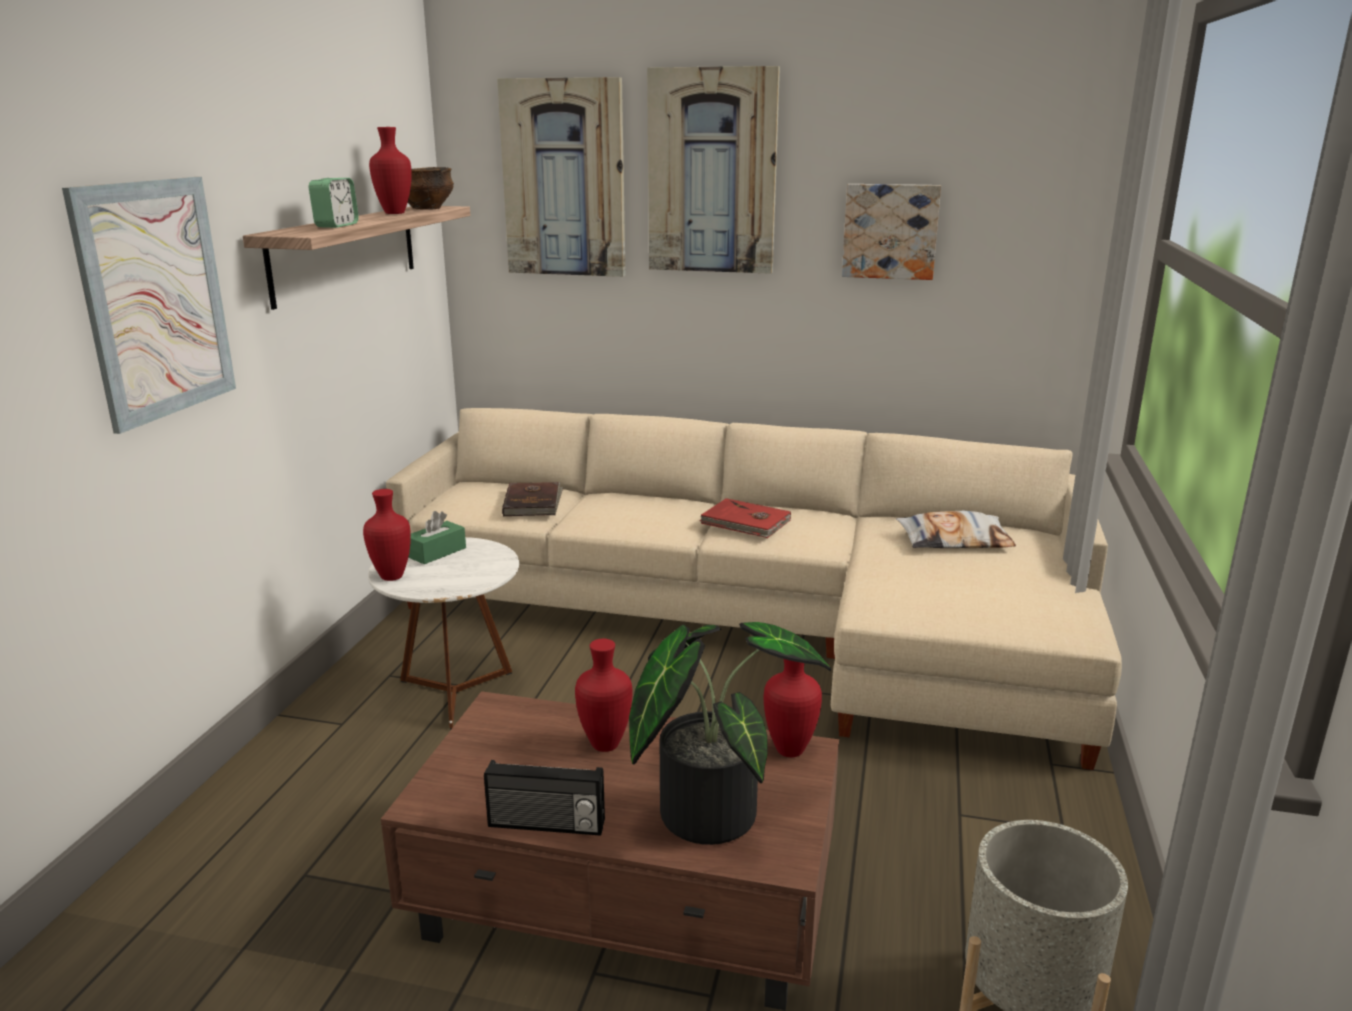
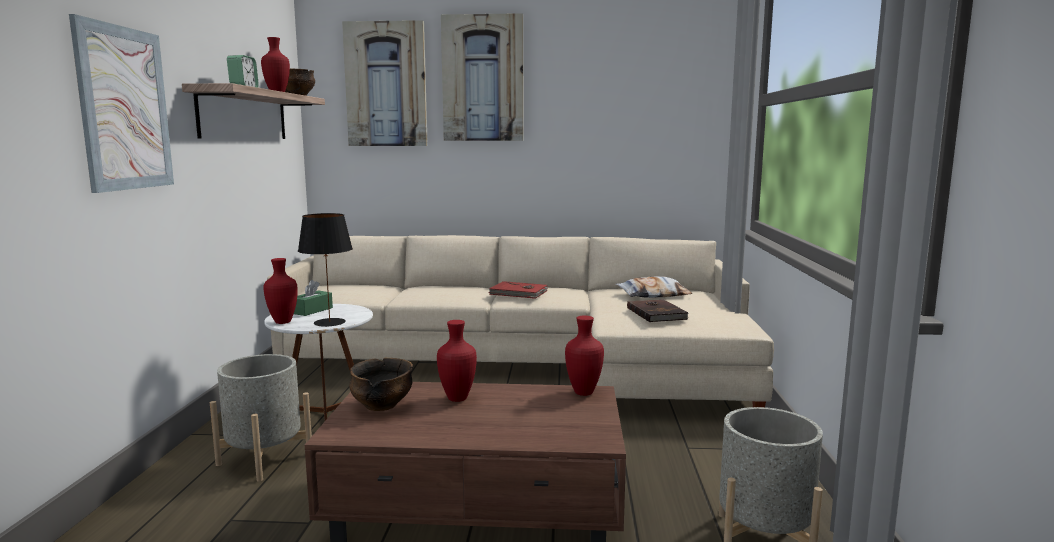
camera: 10 degrees left, 10 degrees down
radio [484,760,605,836] -> none
brown book [502,482,563,517] -> brown book moved to [627,299,689,322]
potted plant [629,622,831,845] -> none
picture [842,184,941,280] -> none
none -> grey planter [210,354,312,482]
none -> black table lamp [298,213,353,327]
none -> bowl [349,358,413,411]

